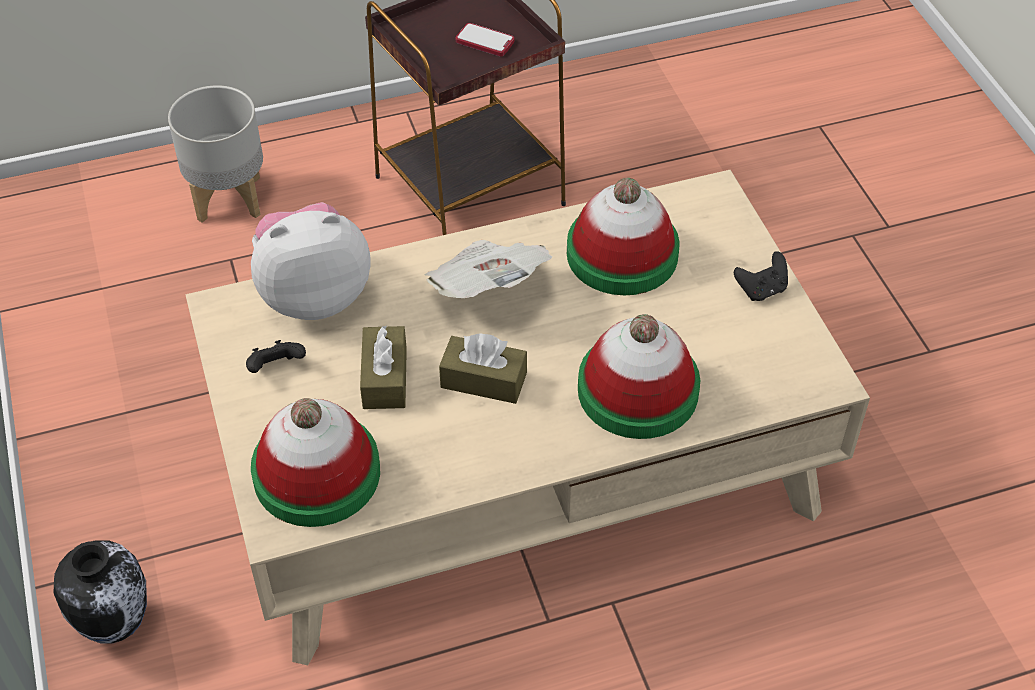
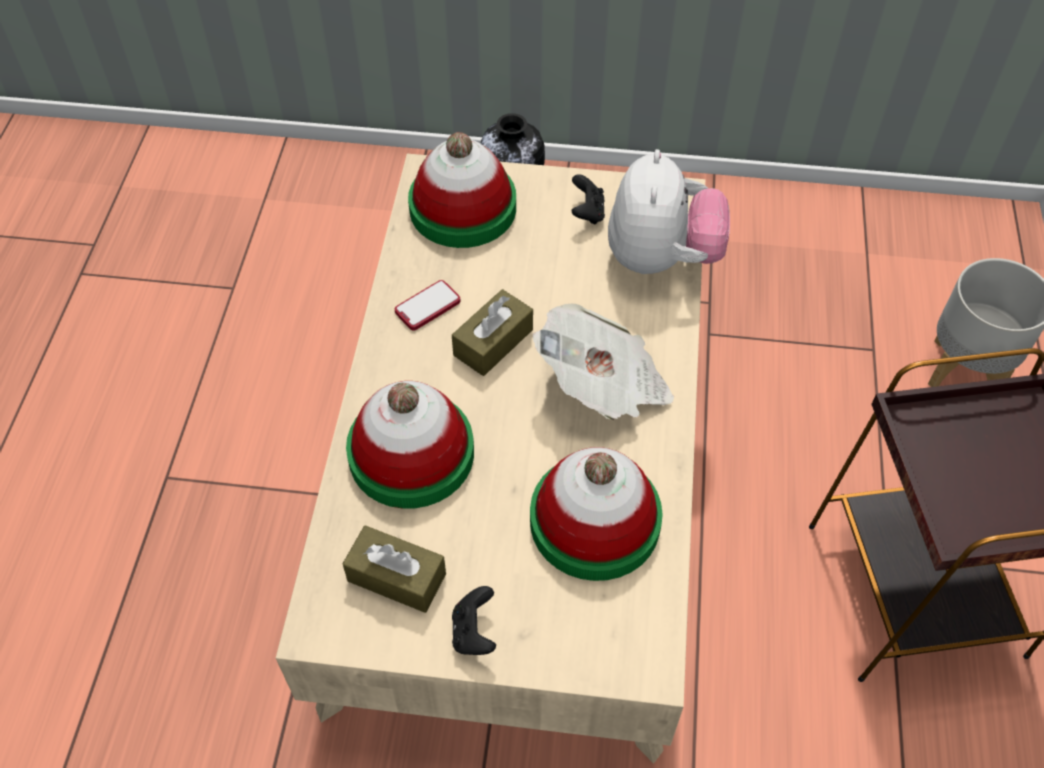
camera: 115 degrees right, 5 degrees up
brown tissue box [360,325,407,409] -> brown tissue box moved to [343,525,446,613]
phone [456,23,515,57] -> phone moved to [395,280,461,331]

